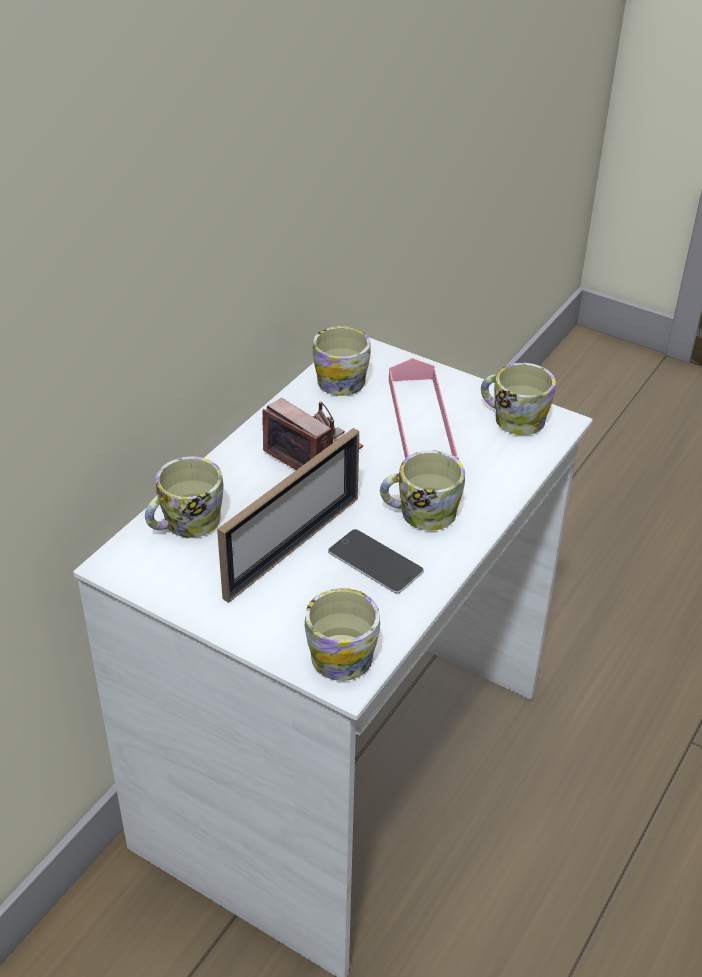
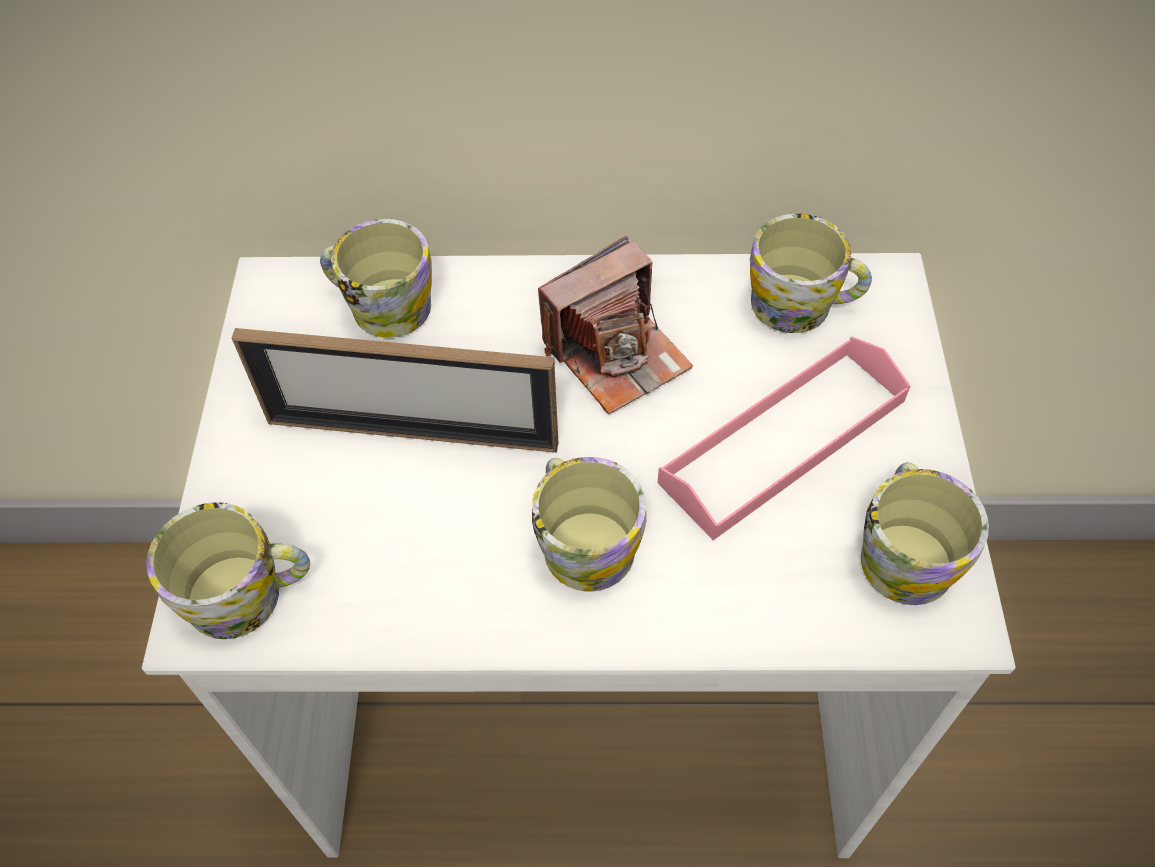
camera: 60 degrees right, 15 degrees up
camera [262,398,363,470] -> camera turned 45 degrees clockwise [538,236,693,414]
phone [328,529,424,594] -> none

